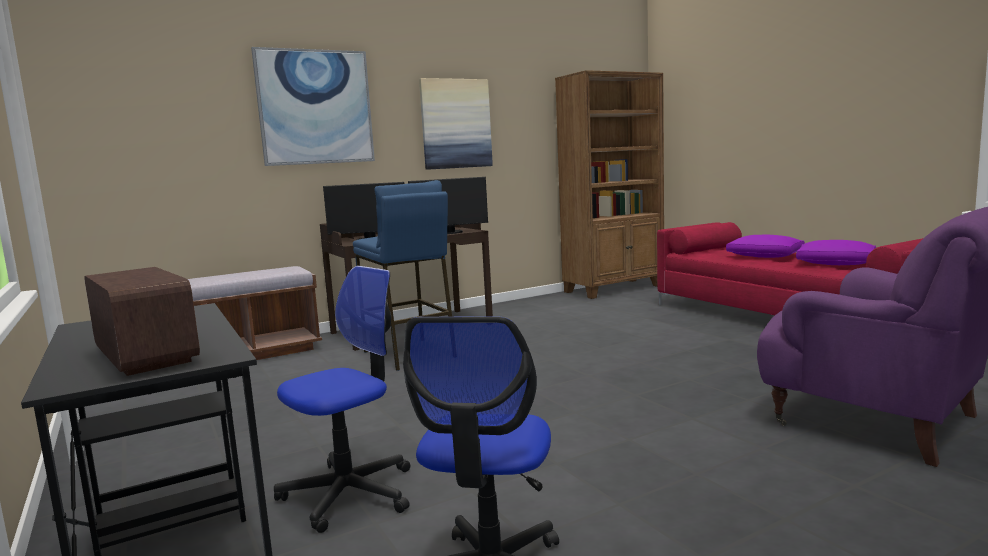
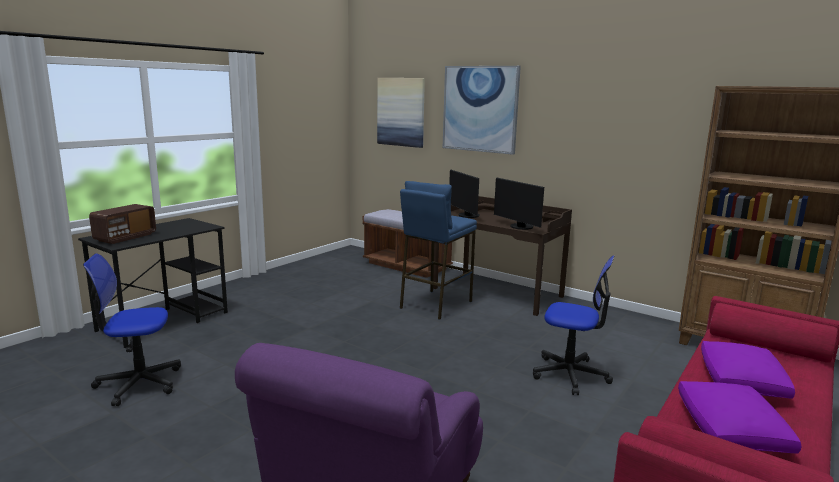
camera: 65 degrees right, 5 degrees up
office chair [274,266,410,533] -> office chair moved to [533,255,614,395]
picture [419,78,493,170] -> picture moved to [377,78,425,148]

